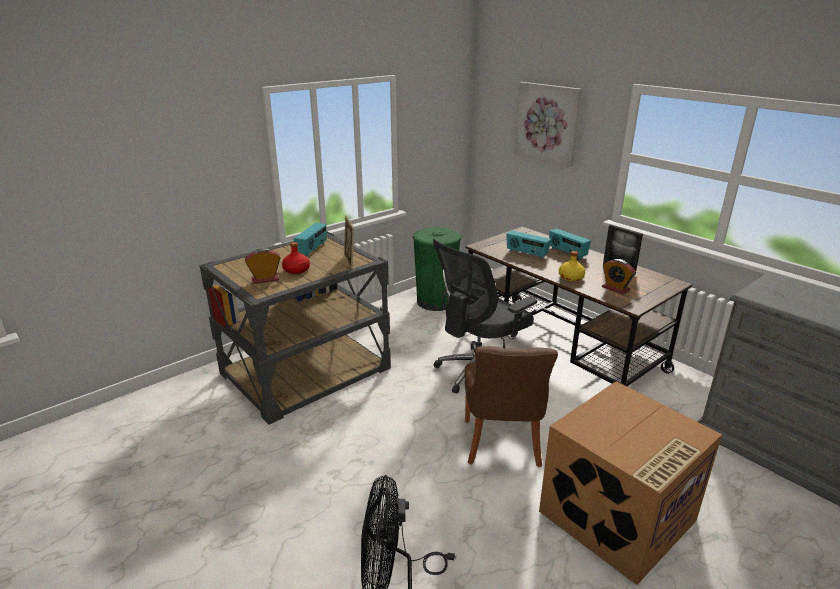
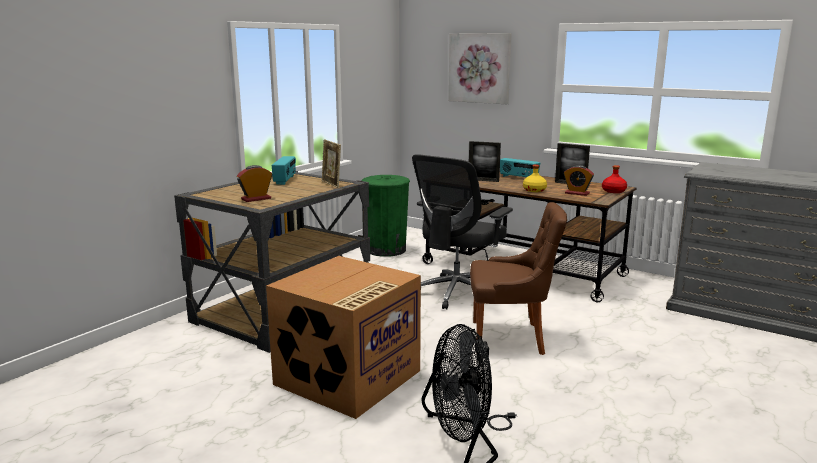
camera: 15 degrees left, 10 degrees down
red bottle [282,242,310,274] -> red bottle moved to [602,165,627,193]
brown chair [465,346,558,468] -> brown chair turned 75 degrees counterclockwise [470,202,567,355]
radio [506,230,551,259] -> picture frame [469,141,501,182]
cardboard box [539,381,722,585] -> cardboard box moved to [266,256,421,419]

